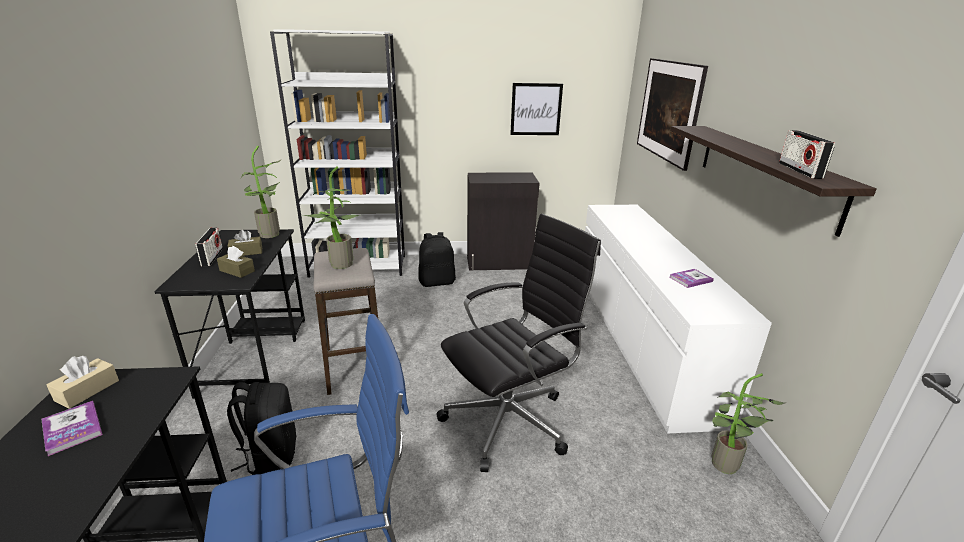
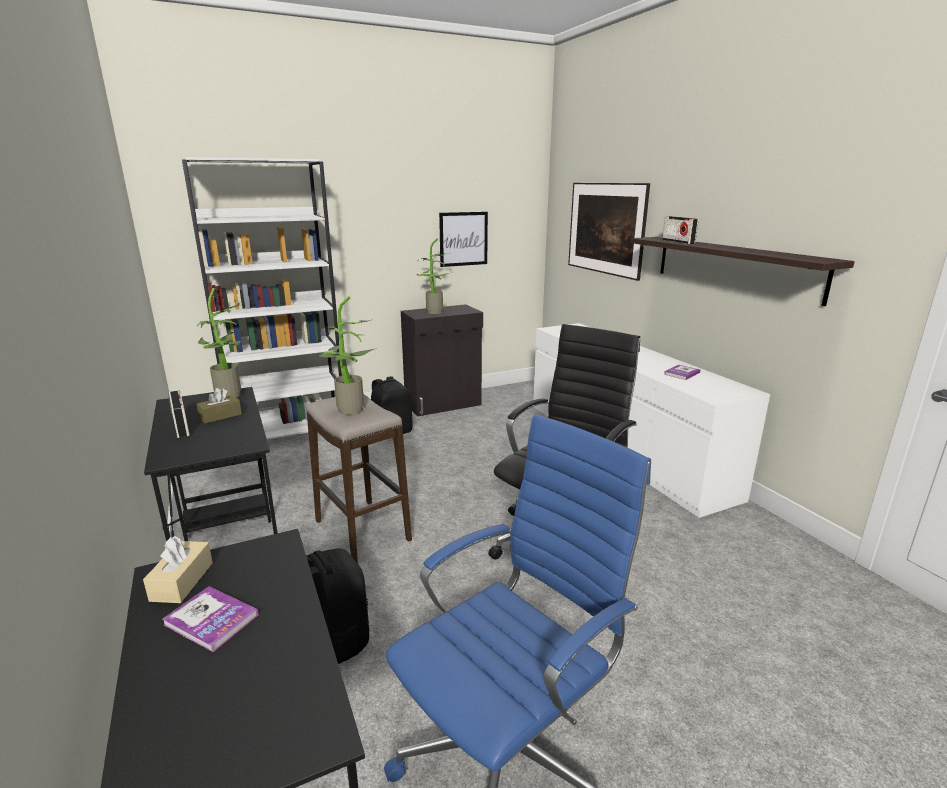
camera: 20 degrees left, 5 degrees down
brown tissue box [217,246,255,278] -> none
potted plant [711,373,786,474] -> potted plant moved to [417,239,452,314]
radio [779,130,835,179] -> radio moved to [662,216,698,244]

